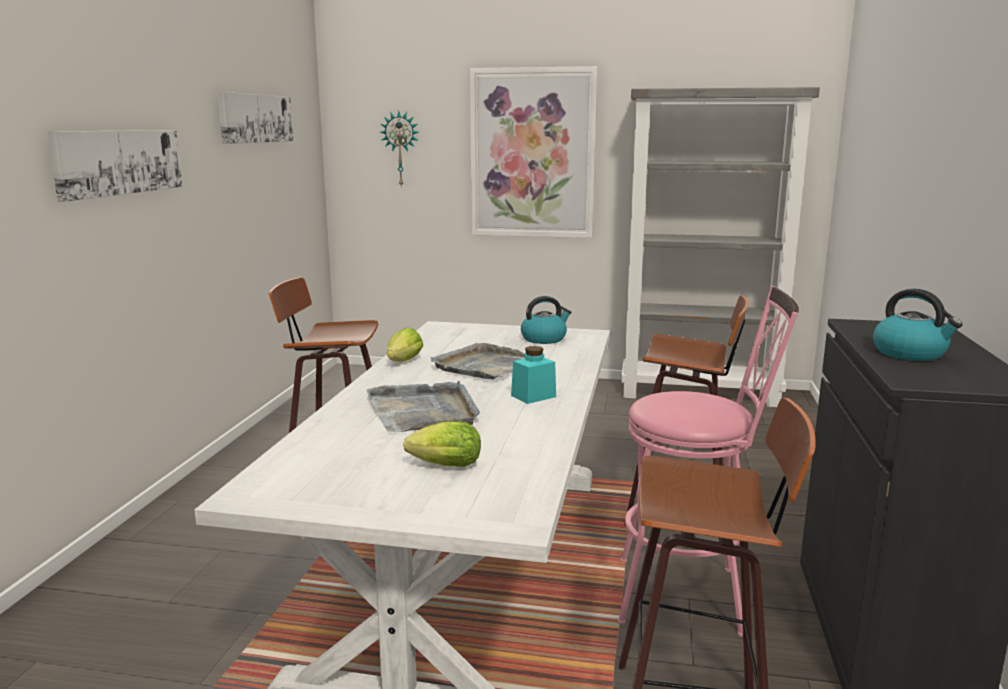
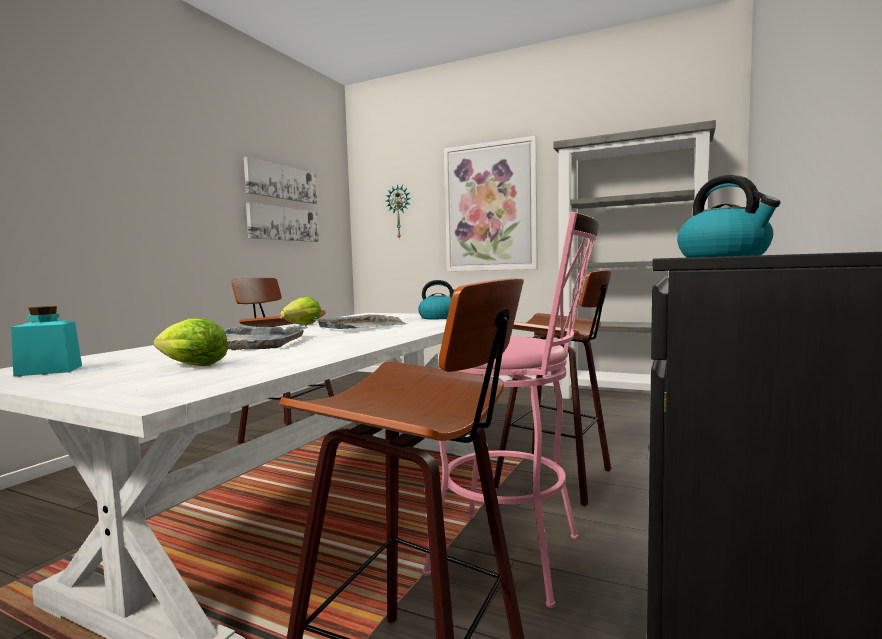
camera: 15 degrees right, 10 degrees down
picture [47,130,182,202] -> picture moved to [246,203,319,242]
turquoise jar [511,346,556,404] -> turquoise jar moved to [11,306,82,377]

